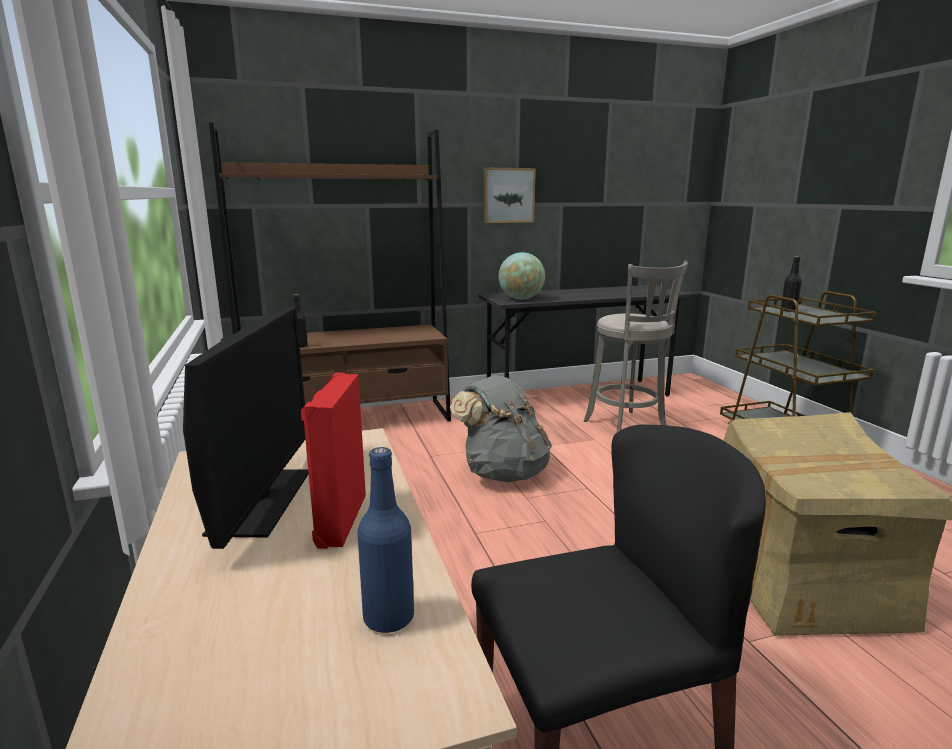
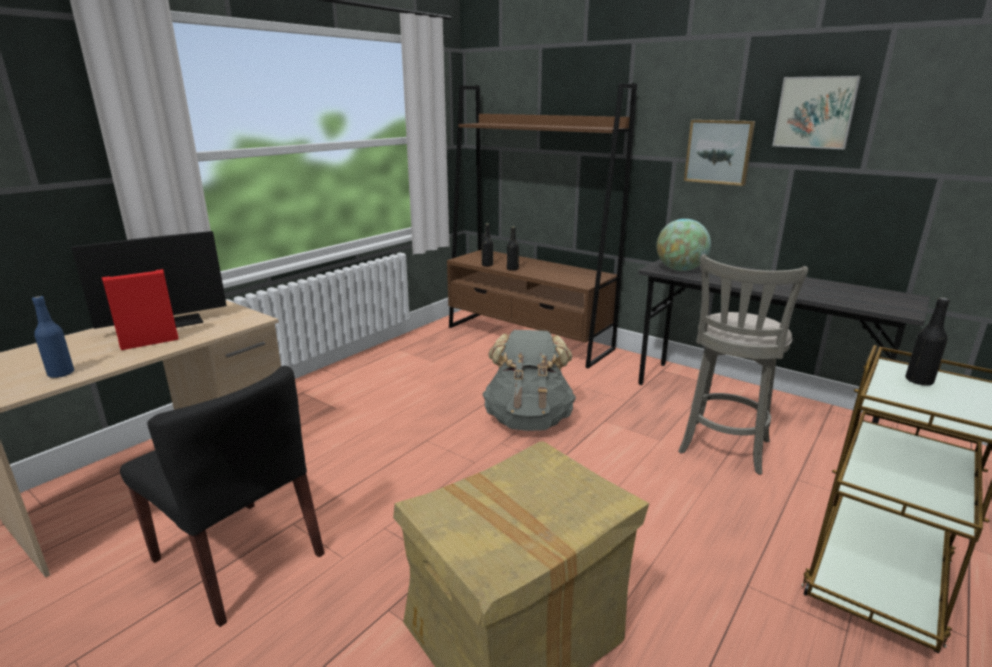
camera: 55 degrees right, 5 degrees up
none -> black bottle [507,227,519,270]
none -> picture [772,76,861,149]

